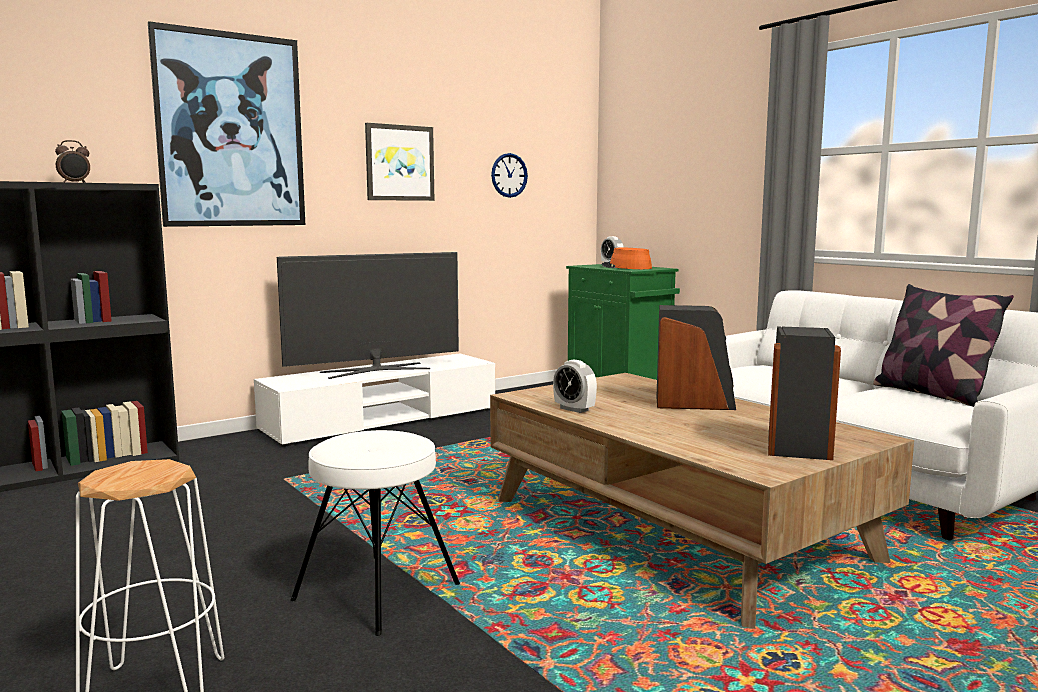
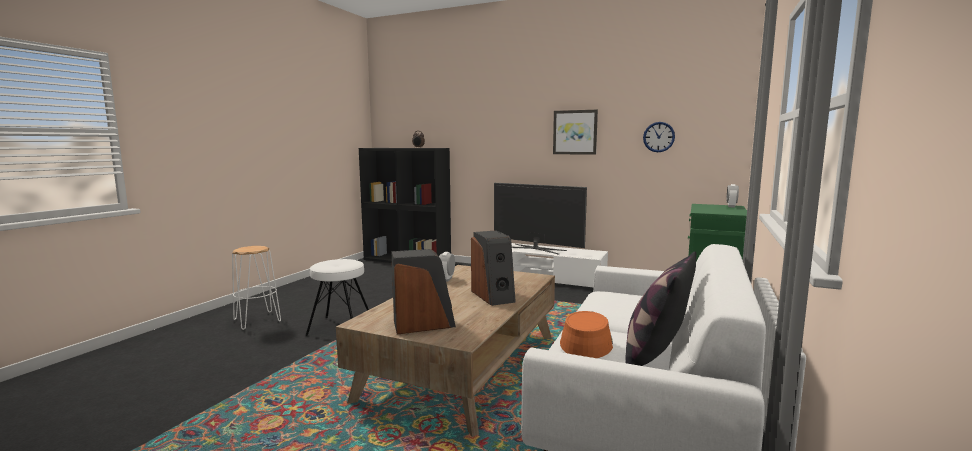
camera: 60 degrees right, 0 degrees up
picture [148,21,305,227] -> none
orange hat [602,248,652,269] -> orange hat moved to [560,311,613,358]

